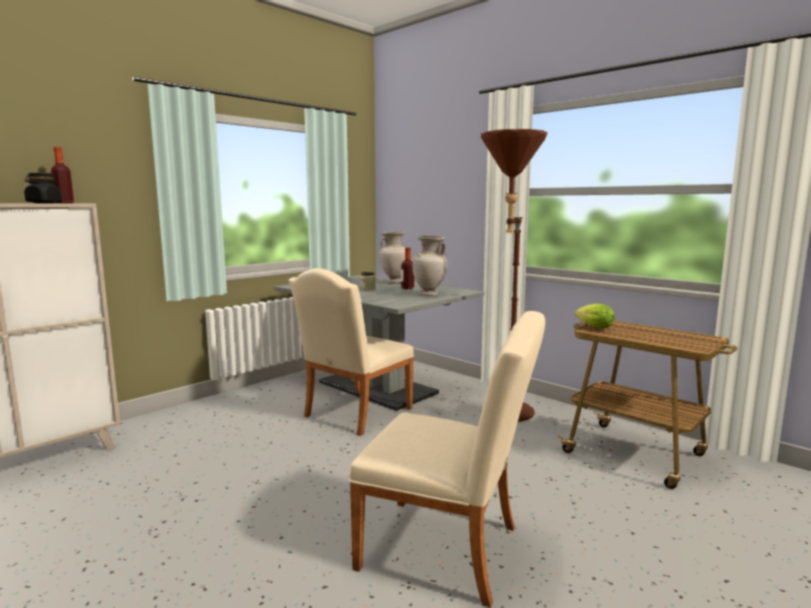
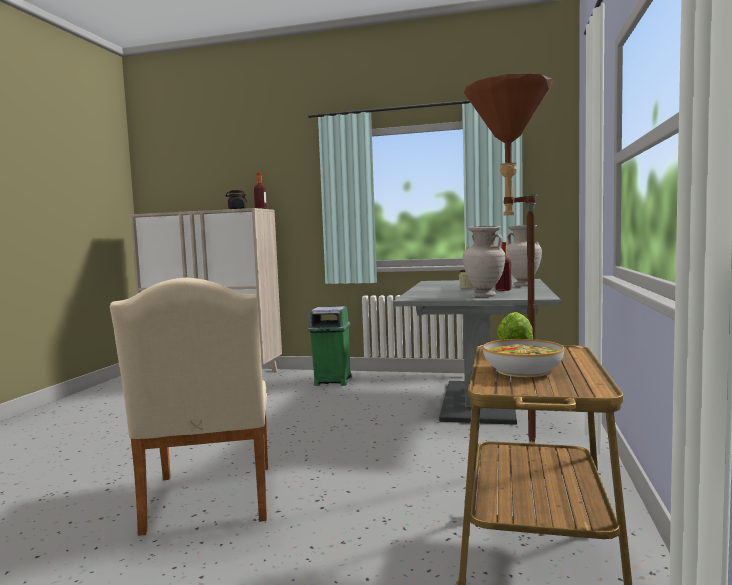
camera: 60 degrees right, 5 degrees down
beige chair [289,268,414,436] -> none
none -> green trash can [308,306,352,386]
none -> bowl [483,339,564,377]

